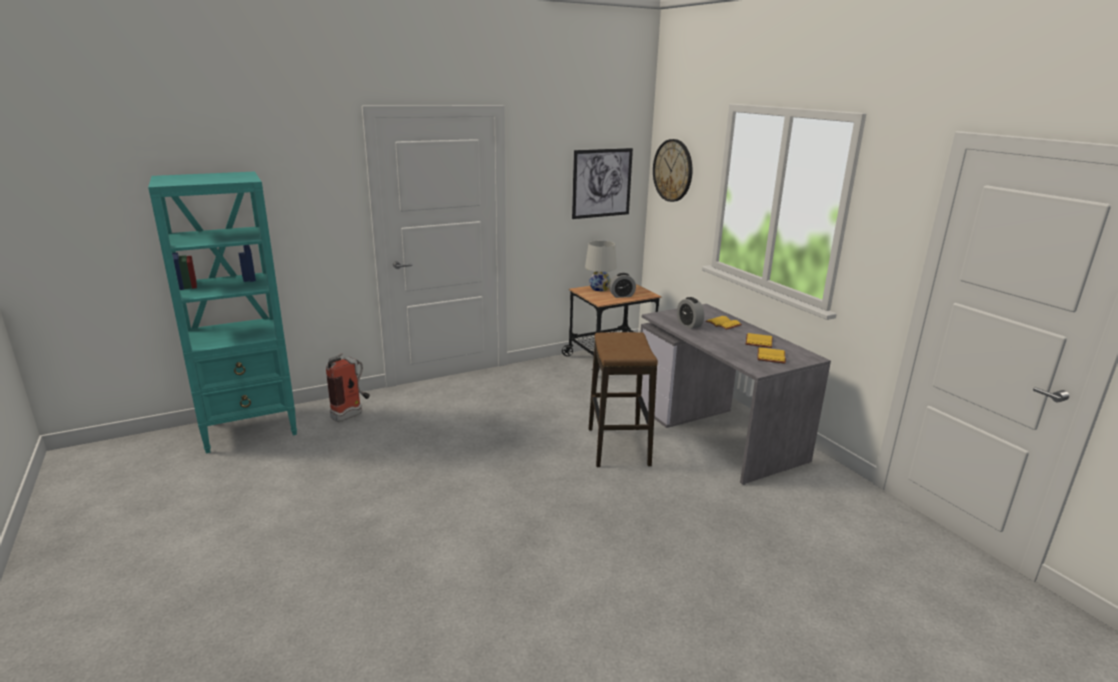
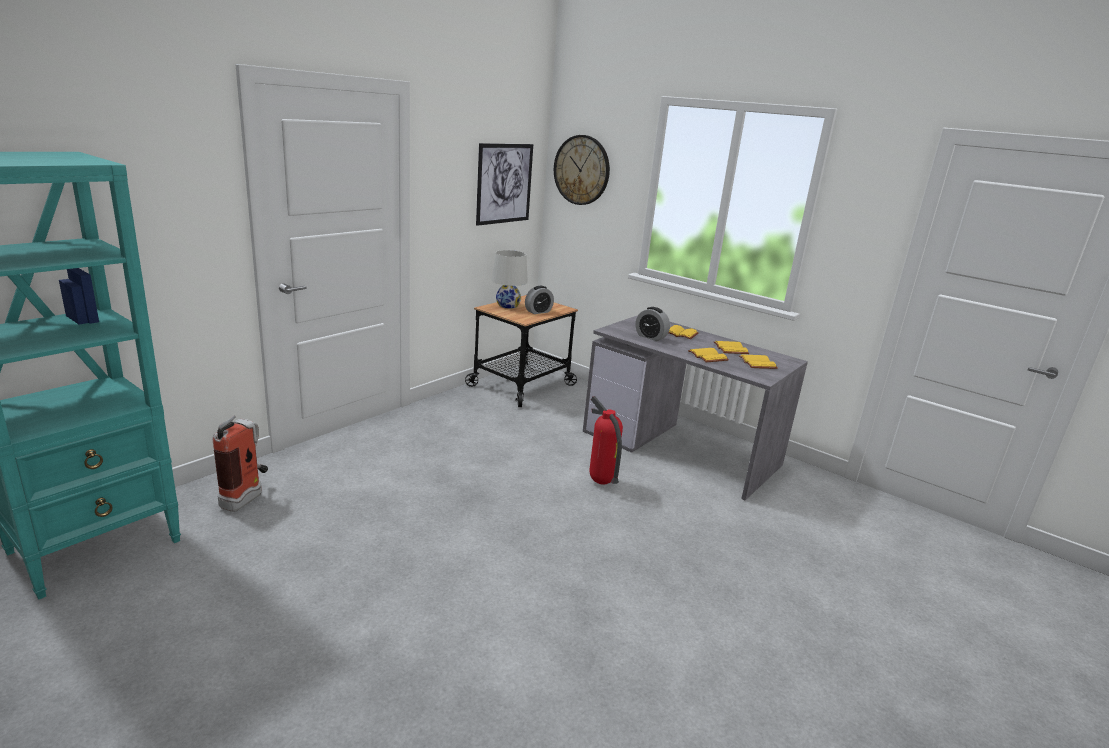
camera: 25 degrees left, 0 degrees up
stool [589,332,658,467] -> fire extinguisher [589,396,623,485]
none -> yellow book [688,348,729,362]

